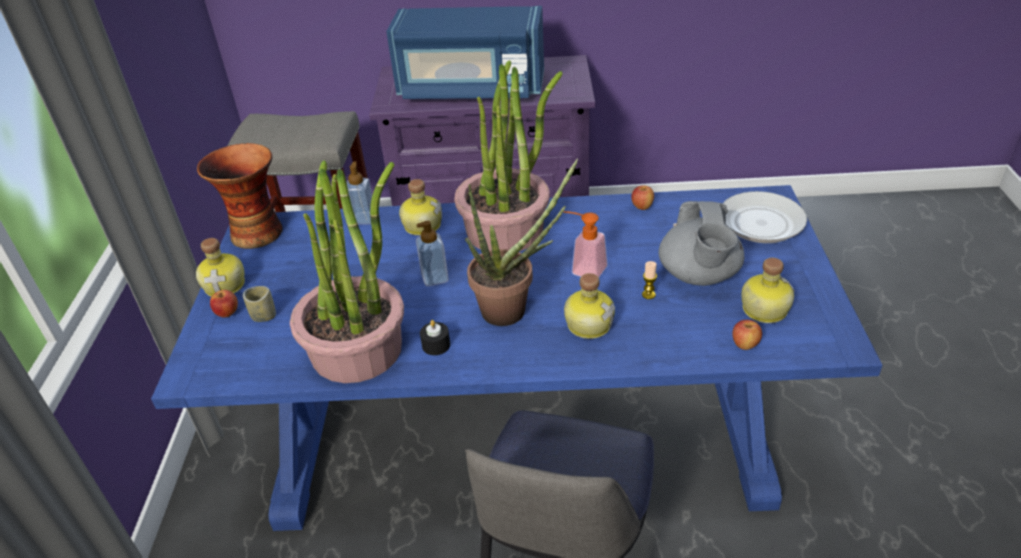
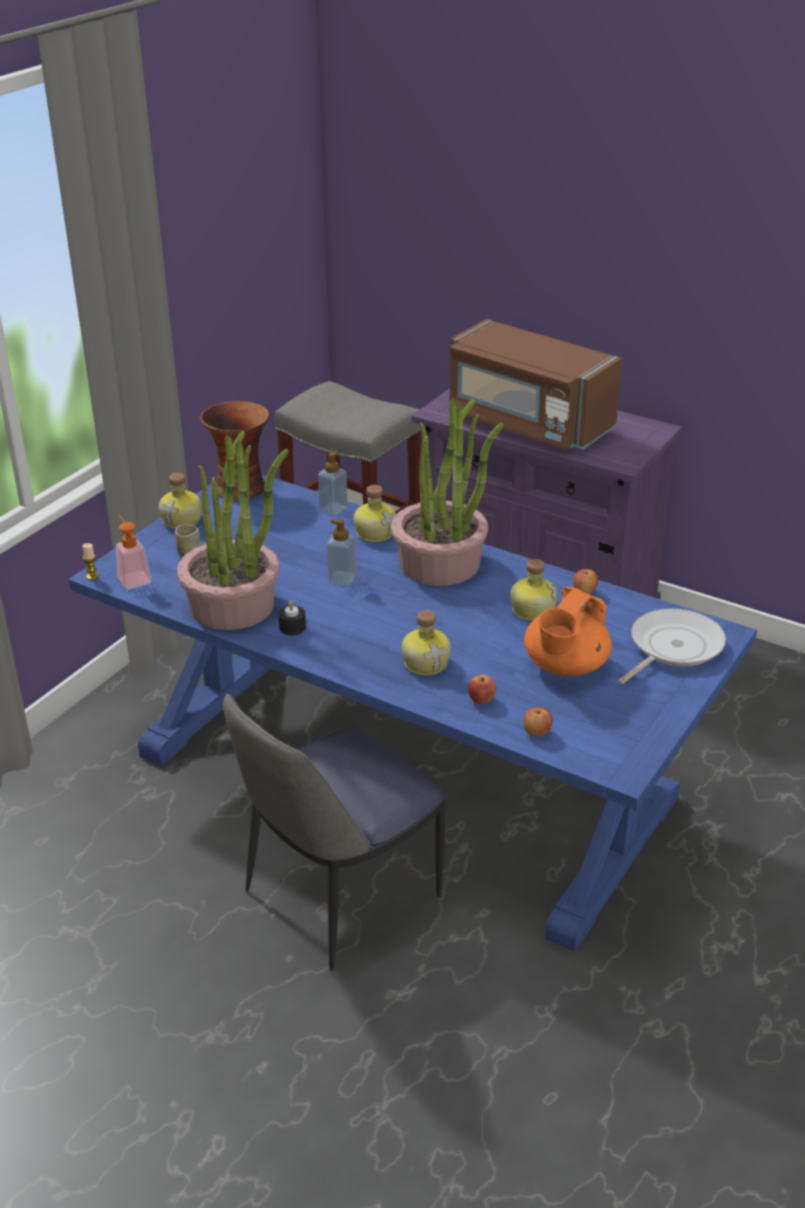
camera: 30 degrees right, 5 degrees down
apple [210,290,238,318] -> apple moved to [468,675,496,704]
blue microwave [386,6,544,99] -> brown microwave [449,319,622,450]
potted plant [465,158,578,326] -> none
soap dispenser [564,211,608,278] -> soap dispenser moved to [116,515,152,589]
candle [642,261,657,299] -> candle moved to [82,543,99,580]
grey teapot [659,201,744,286] -> orange teapot [524,586,612,676]
frying pan [673,191,807,243] -> frying pan turned 75 degrees counterclockwise [618,608,726,684]
bottle [741,258,794,323] -> bottle moved to [511,559,558,621]

